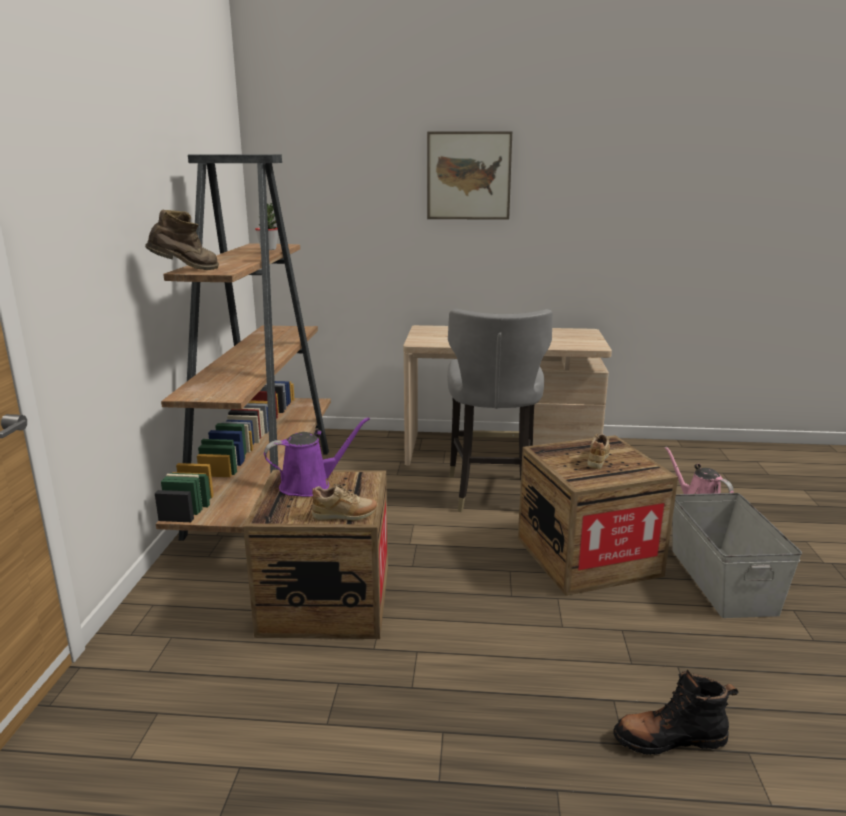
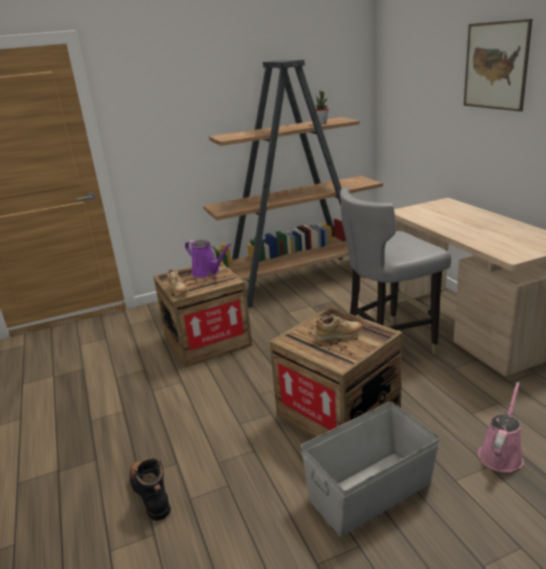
camera: 65 degrees right, 5 degrees up
brown boot [145,210,219,270] -> none

